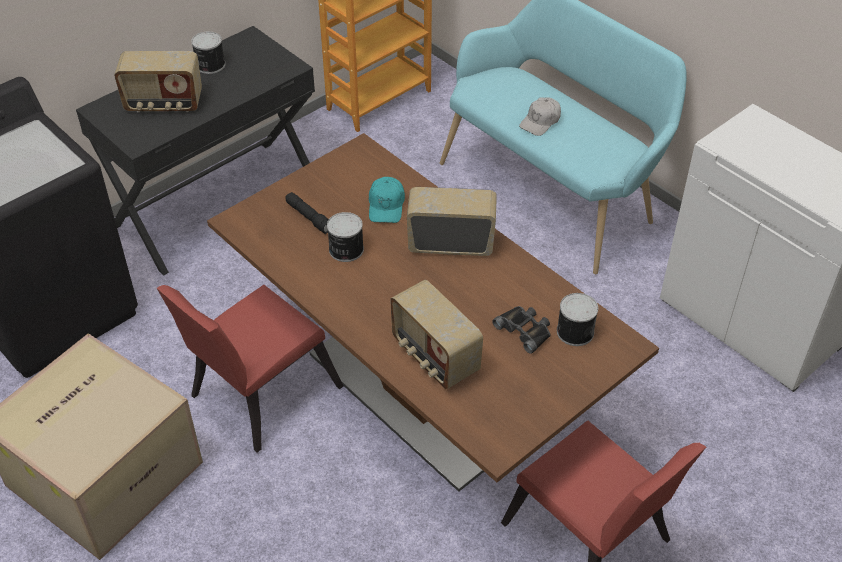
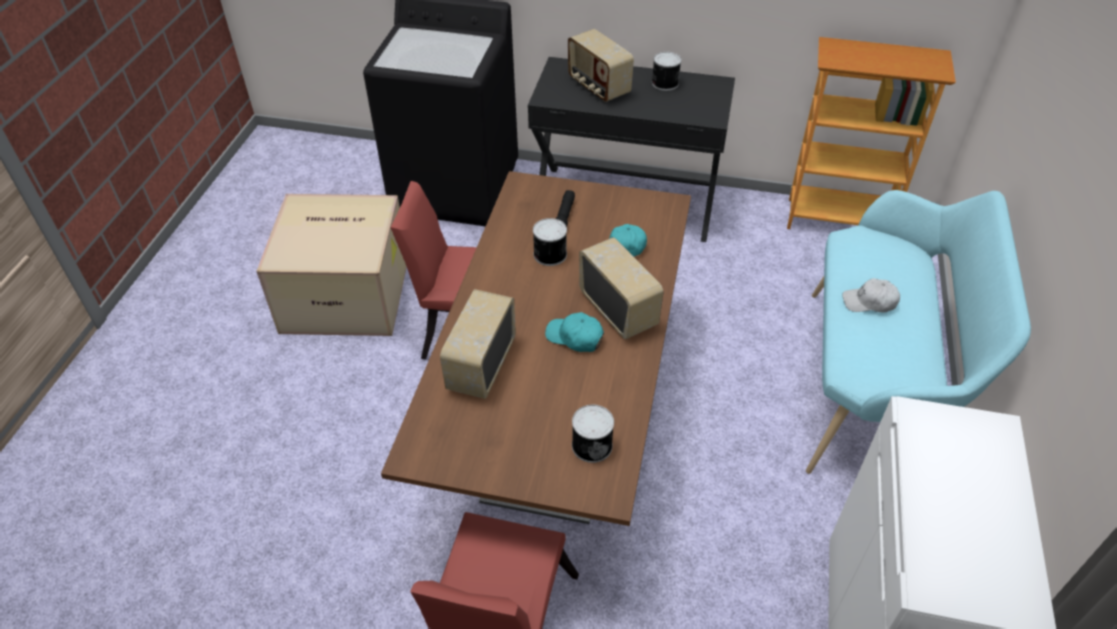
camera: 55 degrees right, 0 degrees up
black binoculars [492,306,551,354] -> none
none -> turquoise cap [545,312,604,352]

